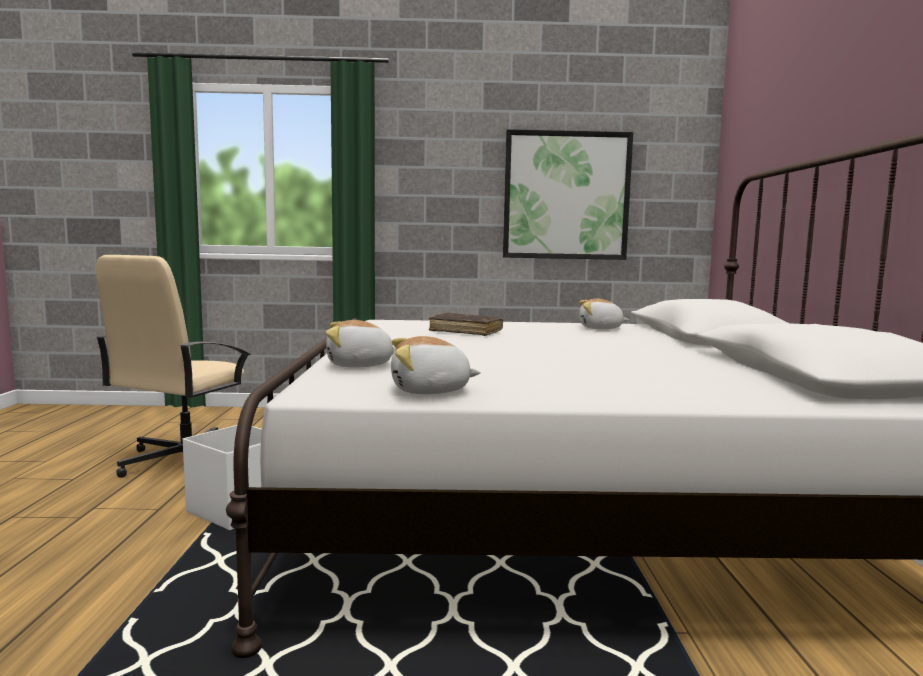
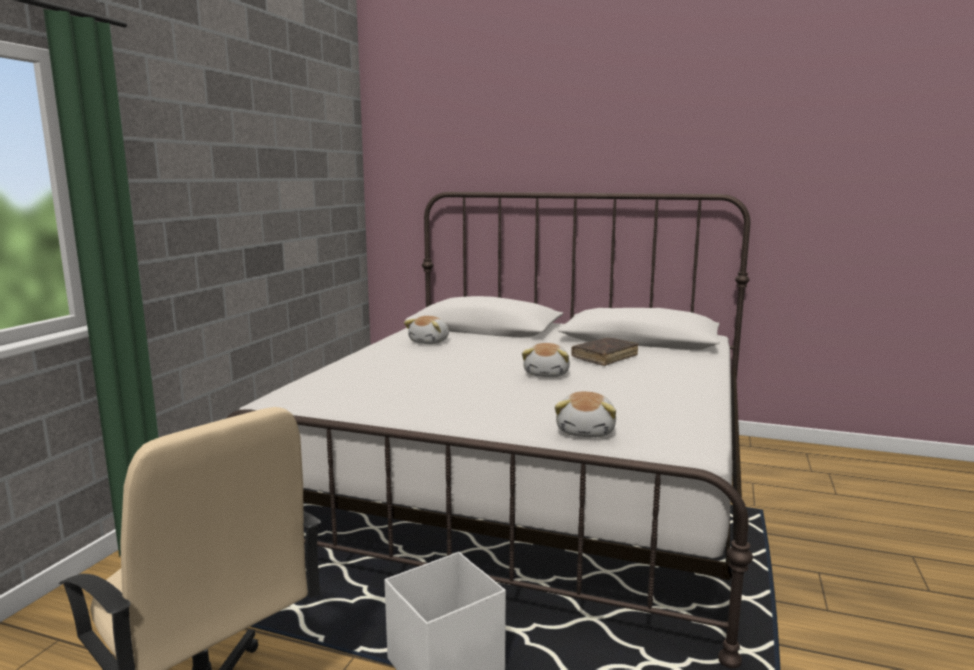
camera: 70 degrees left, 5 degrees up
plush toy [391,336,481,394] -> plush toy moved to [522,343,570,377]
brown book [429,312,503,336] -> brown book moved to [571,338,639,366]
picture [503,129,633,260] -> none

